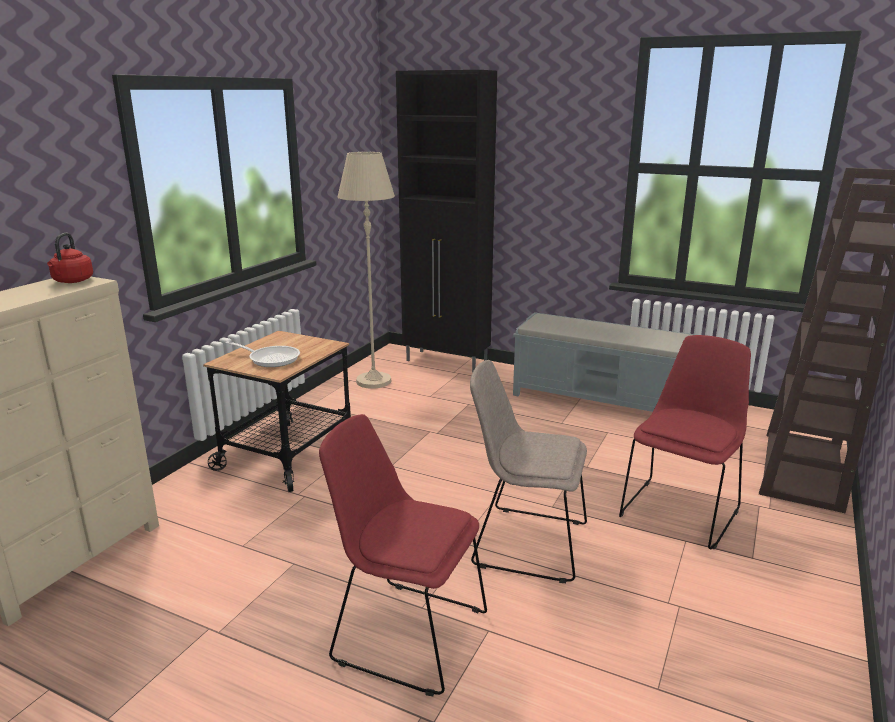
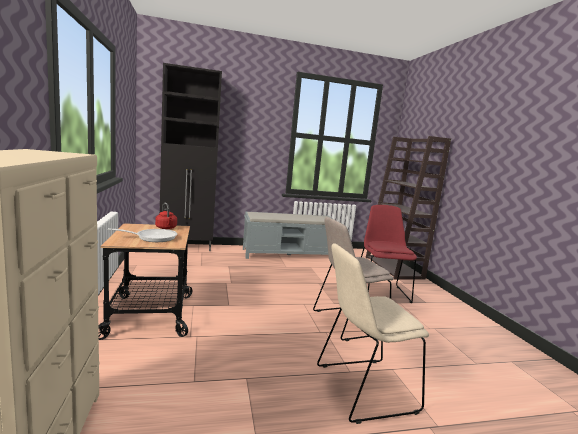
camera: 40 degrees left, 10 degrees down
red kettle [47,233,93,283] -> red kettle moved to [155,203,177,229]
red chair [319,414,487,696] -> beige chair [317,243,429,424]
beige floor lamp [338,152,395,389] -> none

